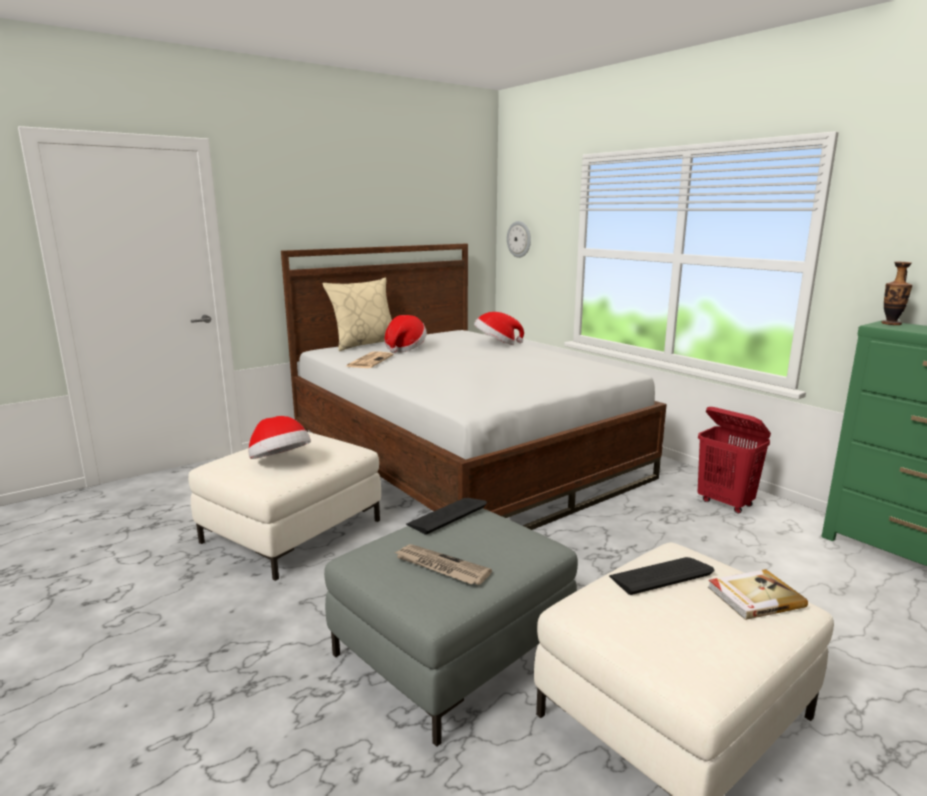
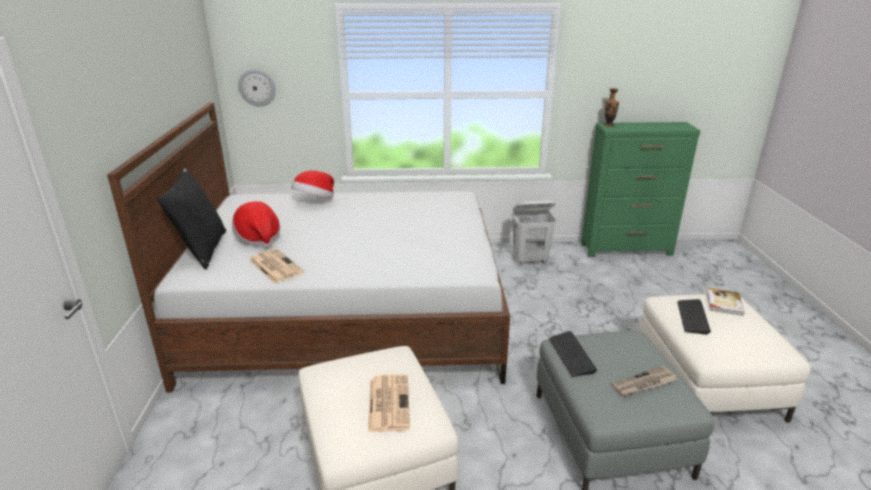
camera: 55 degrees left, 10 degrees up
hat [248,416,311,459] -> newspaper [368,374,410,432]
beige pillow [323,278,392,351] -> black pillow [157,167,226,270]
red laundry basket [698,407,771,514] -> white laundry basket [512,200,556,265]

